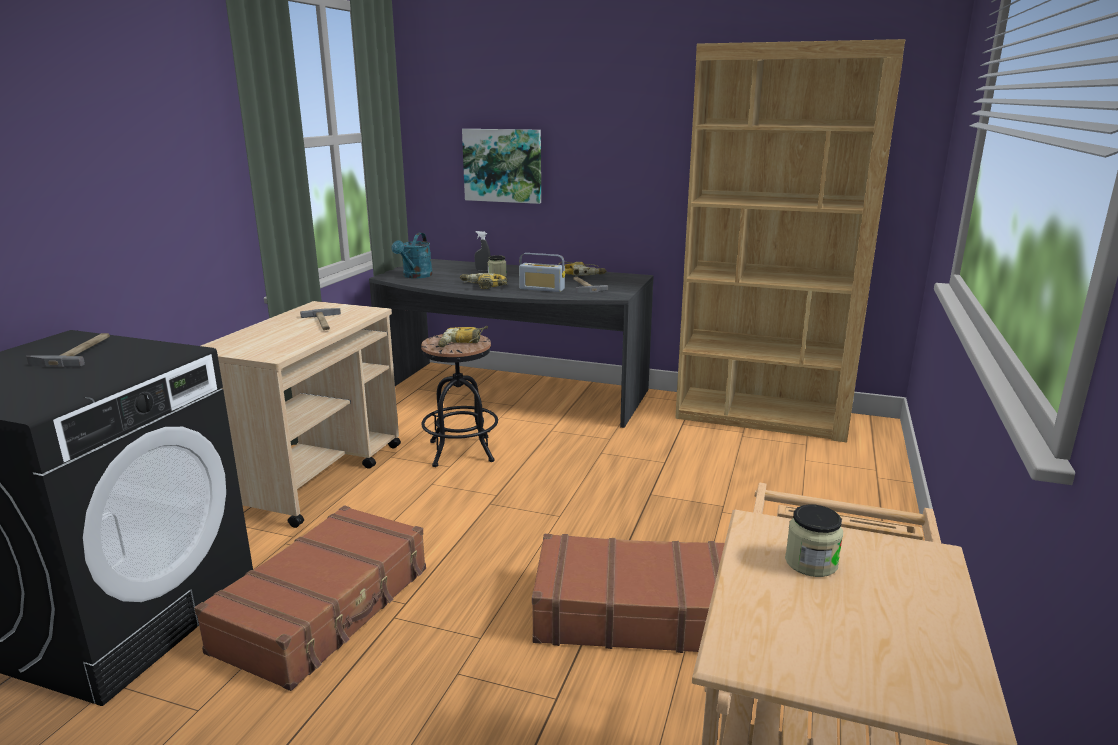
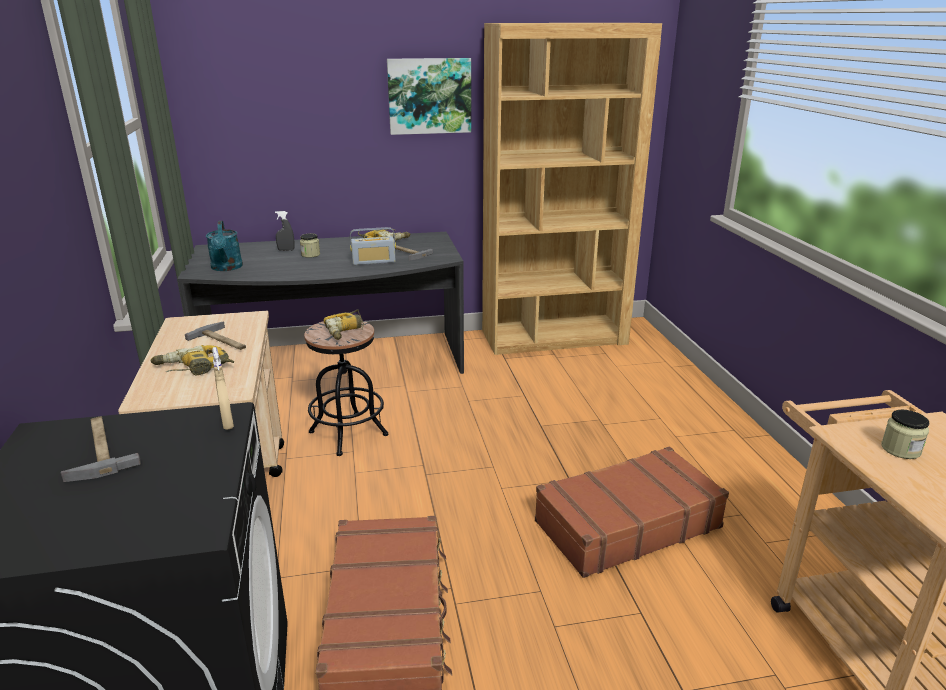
camera: 30 degrees left, 5 degrees up
power drill [460,273,507,289] -> power drill moved to [150,345,234,376]
picture [462,129,541,204] -> picture moved to [387,58,471,135]
none -> beige spray bottle [212,347,234,430]

